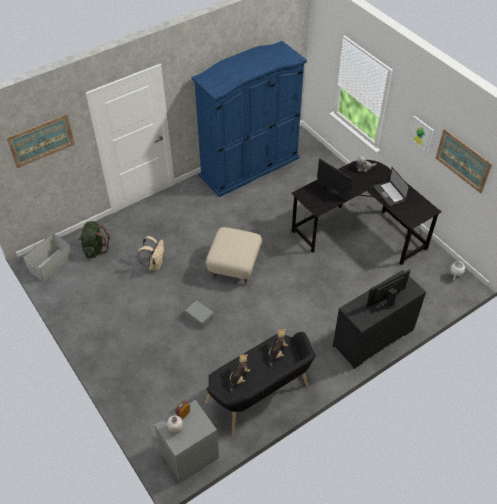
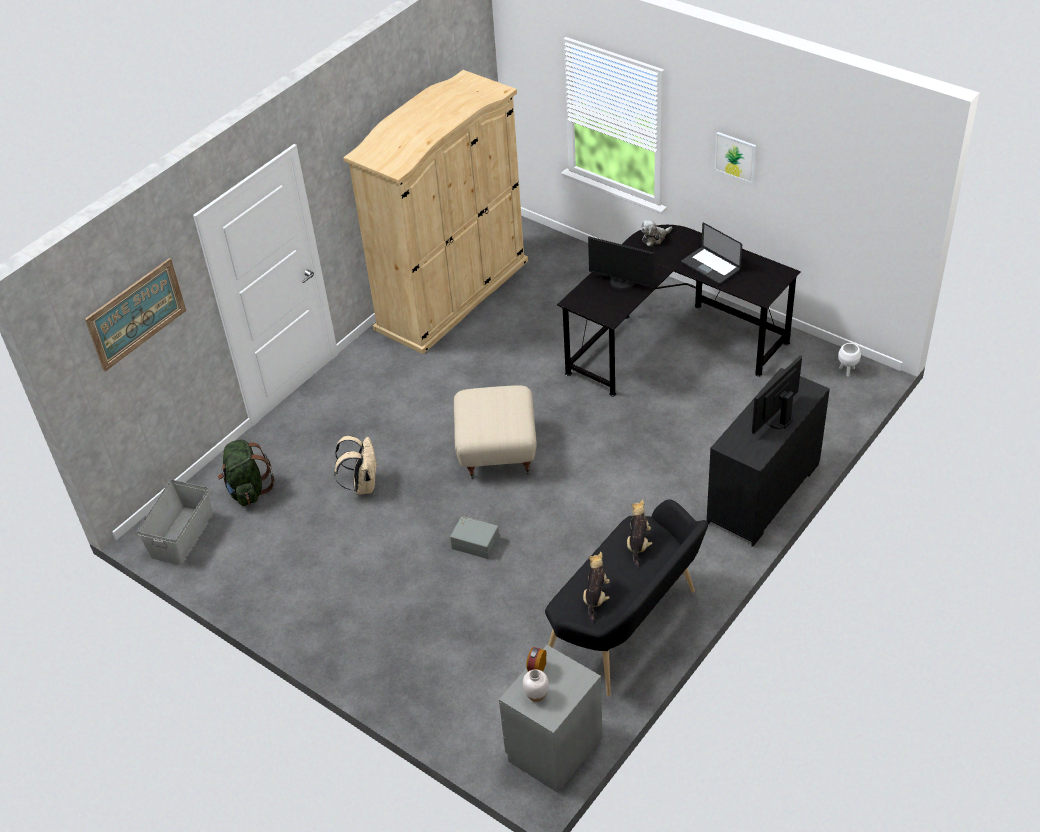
camera: 15 degrees left, 5 degrees down
blue wardrobe [192,41,307,197] -> beige wardrobe [343,70,528,354]
picture [436,129,492,193] -> none

